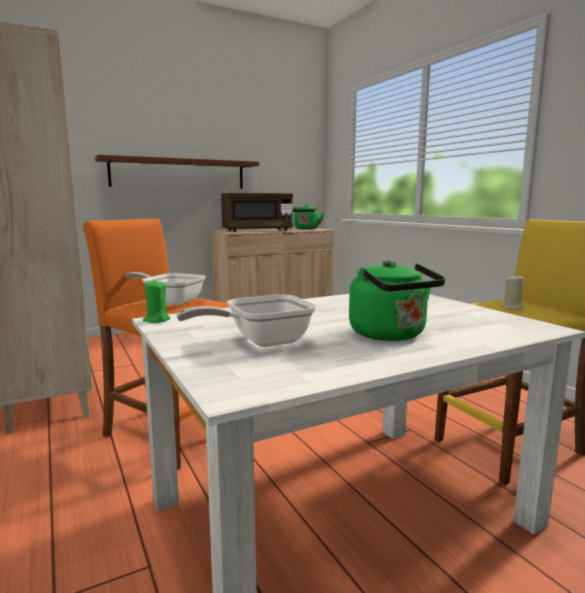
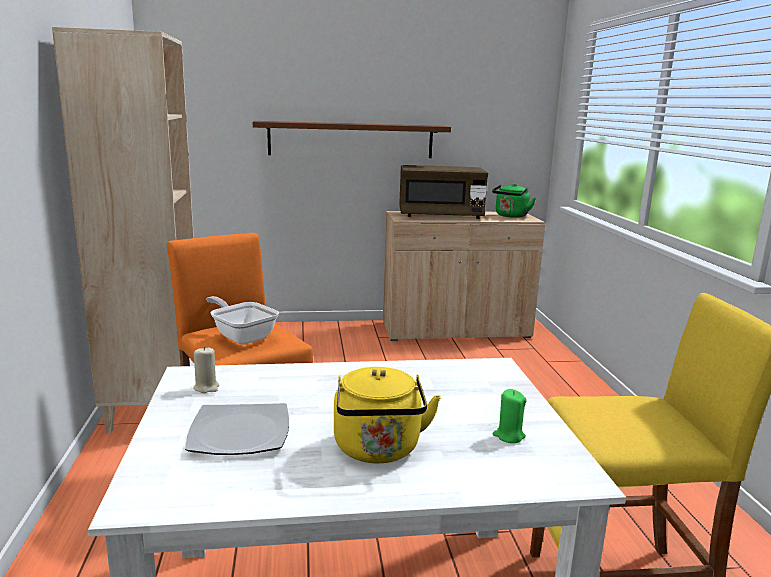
camera: 20 degrees right, 5 degrees up
green candle [143,280,170,323] -> green candle moved to [493,389,527,443]
frying pan [176,294,316,347] -> plate [185,403,289,455]
green kettle [349,260,445,341] -> yellow kettle [334,367,441,464]
beige candle [501,274,525,310] -> beige candle moved to [193,346,219,393]

